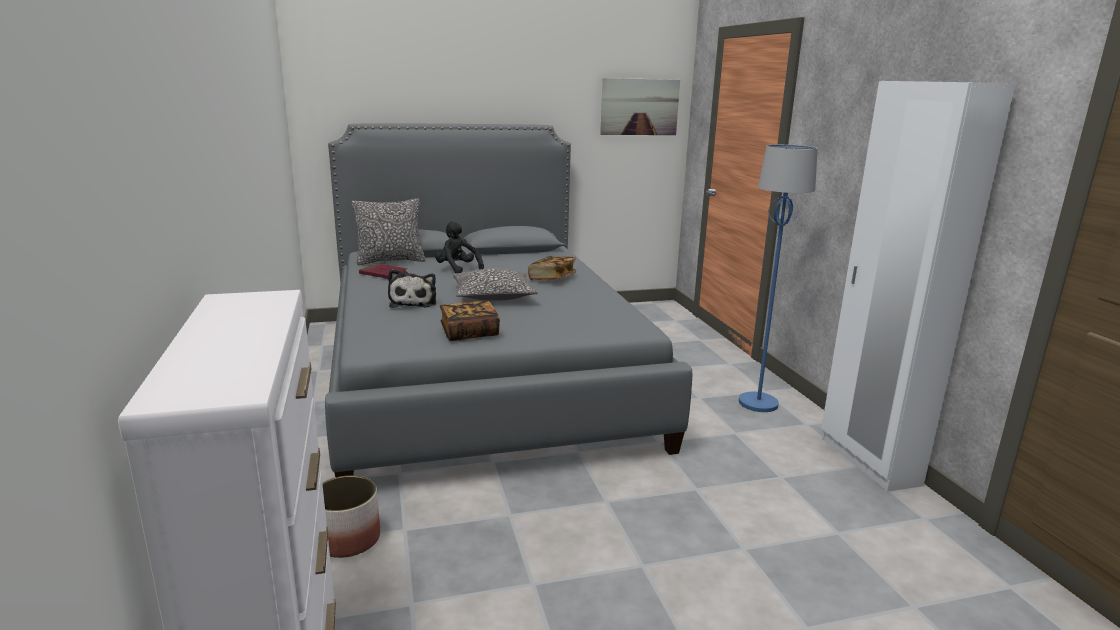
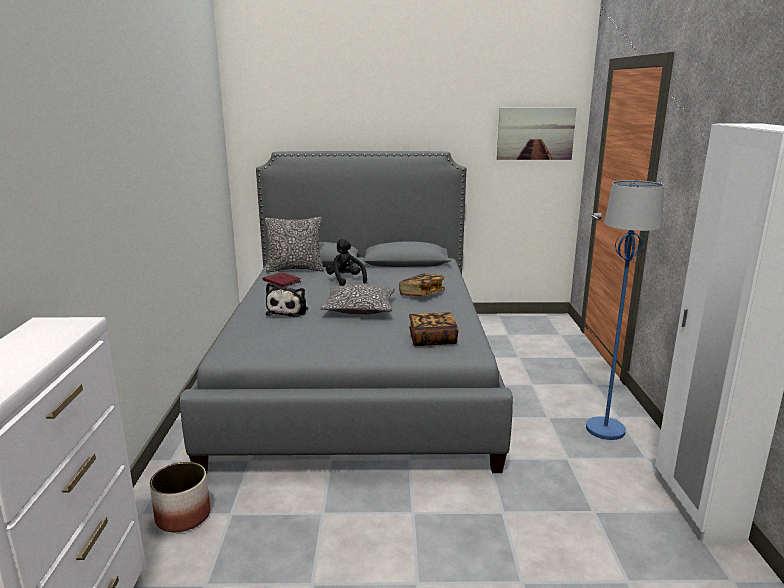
camera: 15 degrees right, 0 degrees up
book [440,301,500,341] -> book moved to [409,312,459,346]

